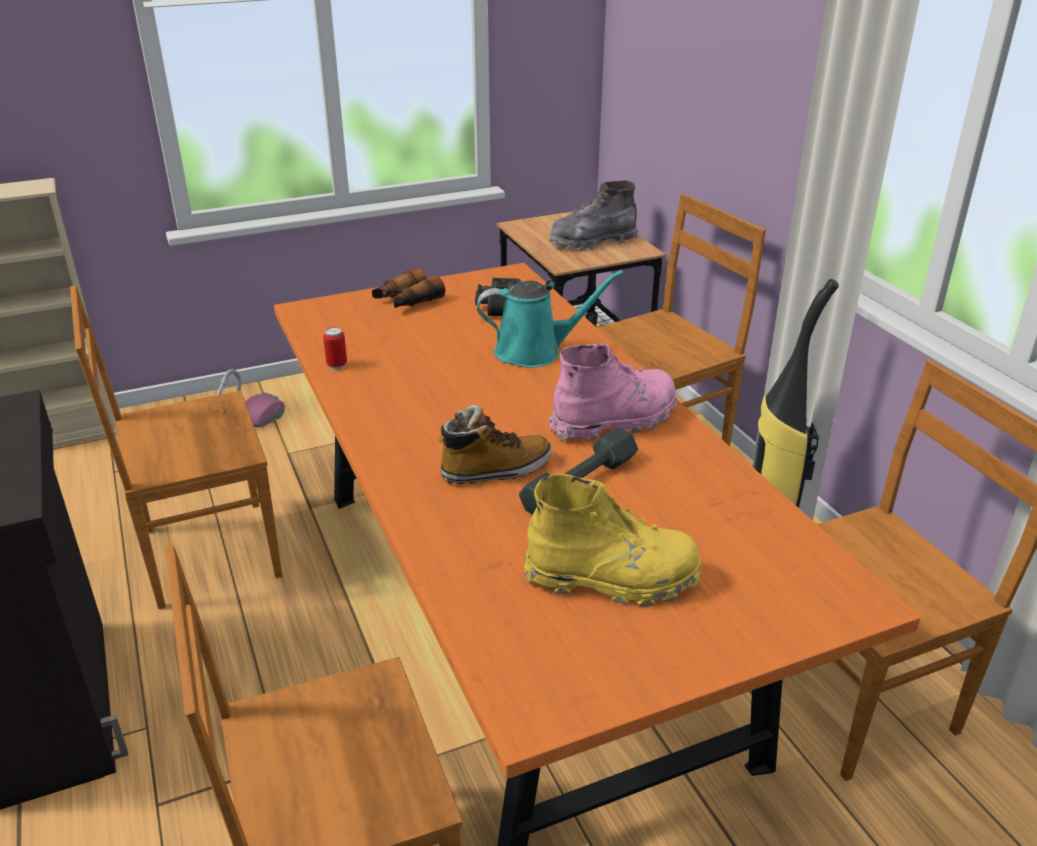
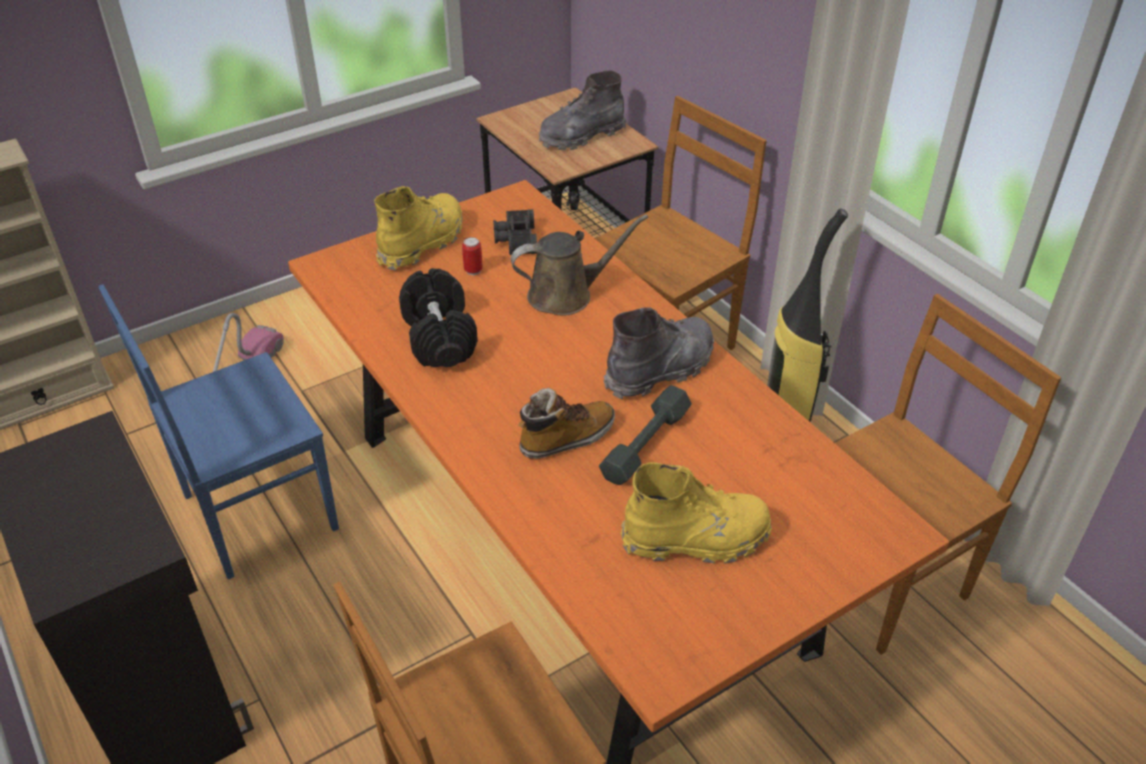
camera: 10 degrees left, 10 degrees up
brown chair [70,286,283,609] -> blue chair [98,284,339,580]
can [323,327,347,370] -> can moved to [462,237,483,275]
binoculars [372,267,445,308] -> yellow boot [374,186,463,271]
turquoise watering can [477,270,624,368] -> brown watering can [511,215,648,316]
pink boot [549,343,677,441] -> grey boot [604,307,714,399]
none -> black dumbbell [399,268,478,367]

